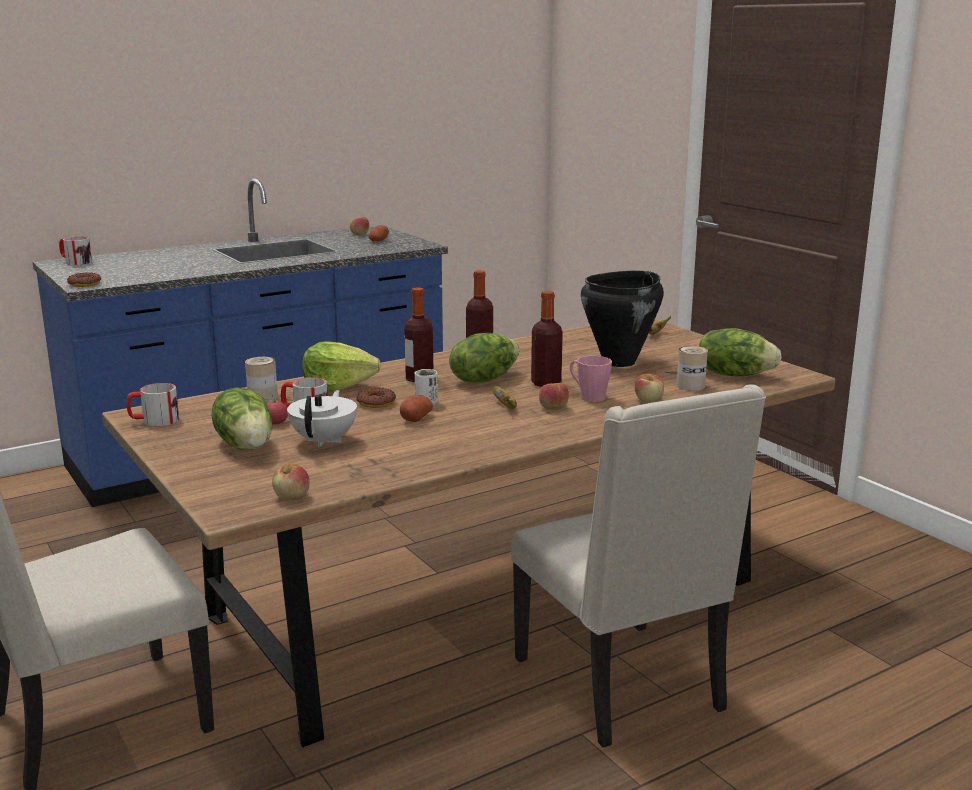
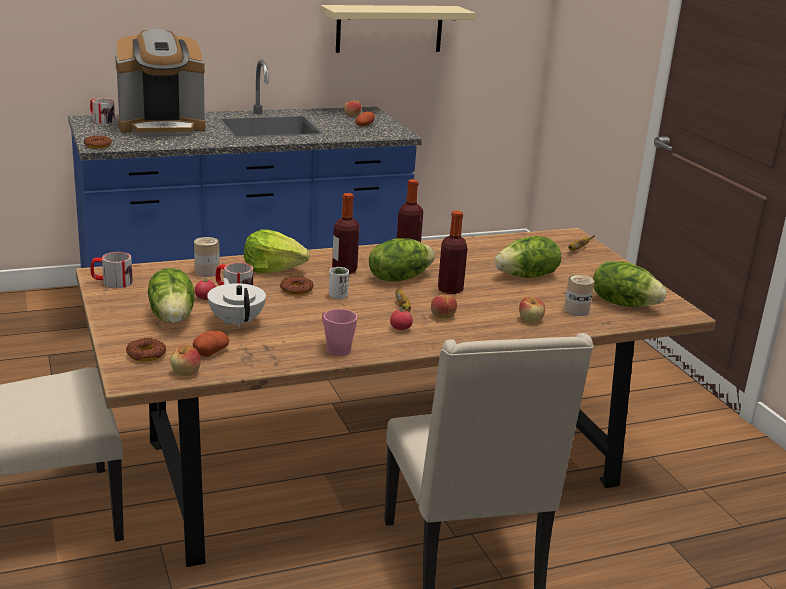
camera: 10 degrees right, 5 degrees up
white teapot [287,390,357,447] -> white teapot turned 45 degrees counterclockwise [207,278,266,328]
potato [400,395,433,422] -> potato moved to [193,331,229,357]
pink mug [570,356,612,402] -> pink mug moved to [322,309,358,356]
black cooking pot [581,271,664,367] -> lettuce [495,236,561,278]
none -> coffee machine [115,29,205,137]
none -> donut [126,338,166,362]
none -> beige shelf [320,5,475,53]
none -> tomato [390,306,413,330]

